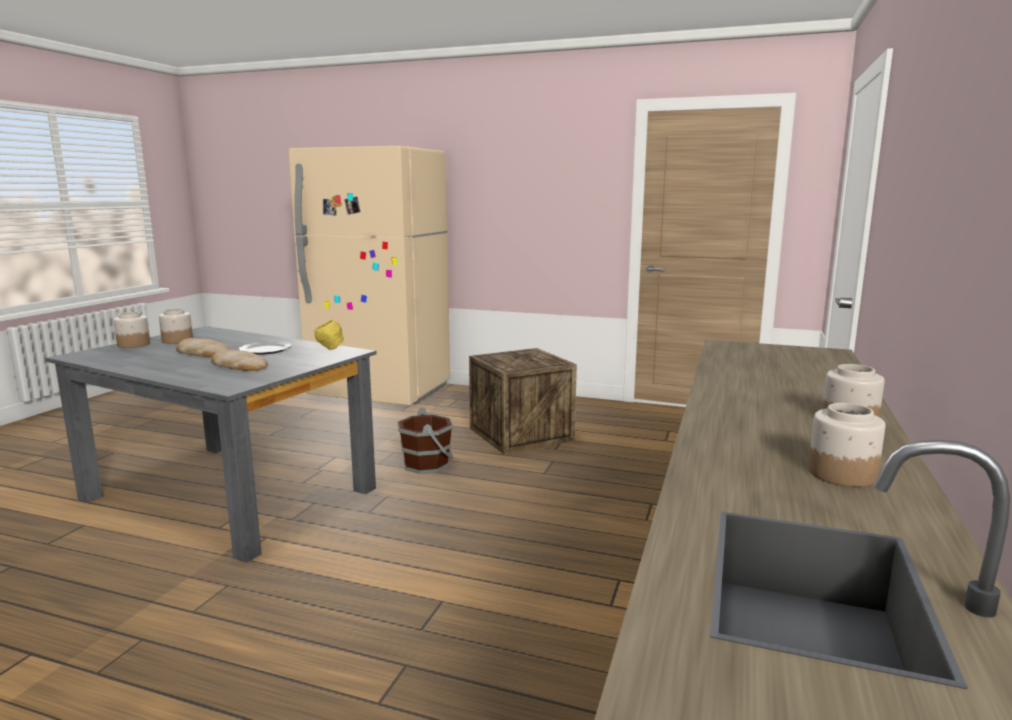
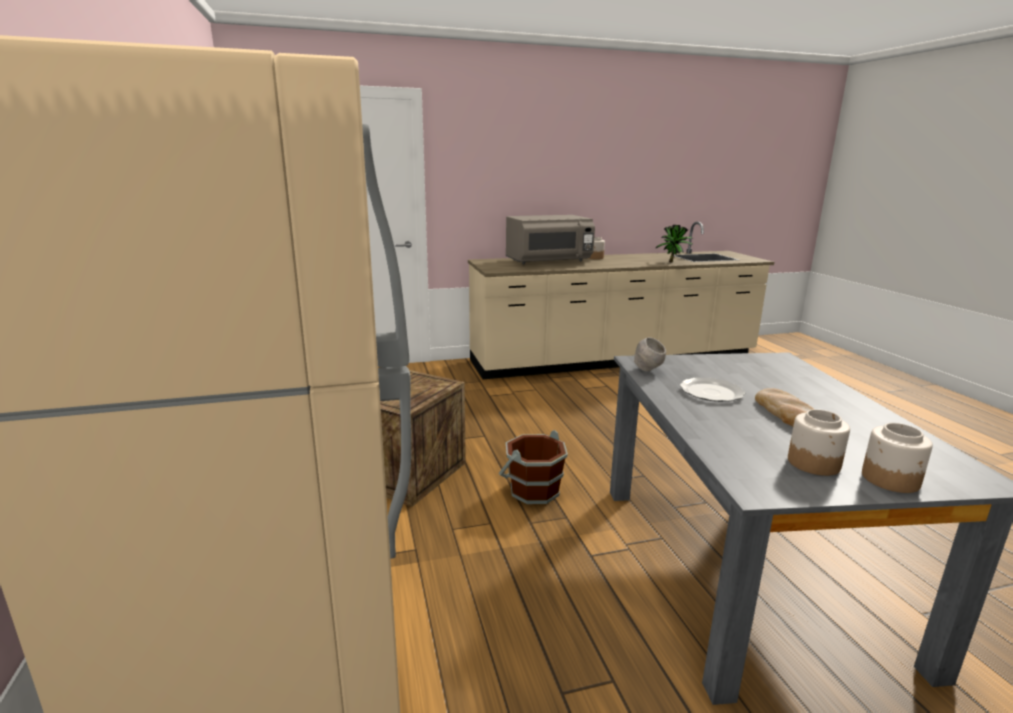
camera: 125 degrees left, 5 degrees up
bread [211,349,268,371] -> none
yellow bowl [314,320,344,350] -> grey bowl [634,337,666,372]
jar [808,403,885,487] -> none
none -> grey microwave [506,215,595,264]
none -> potted plant [656,225,693,263]

